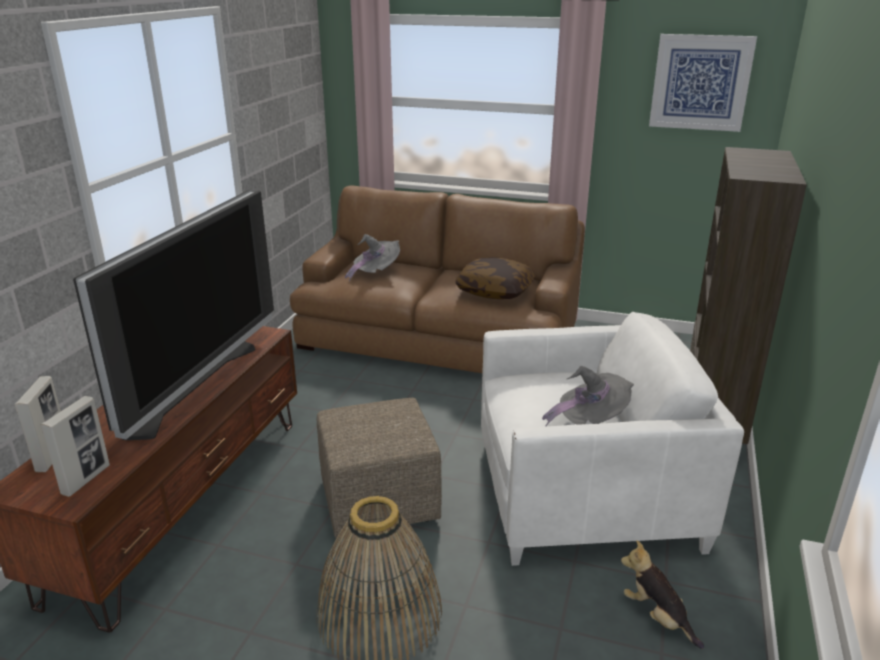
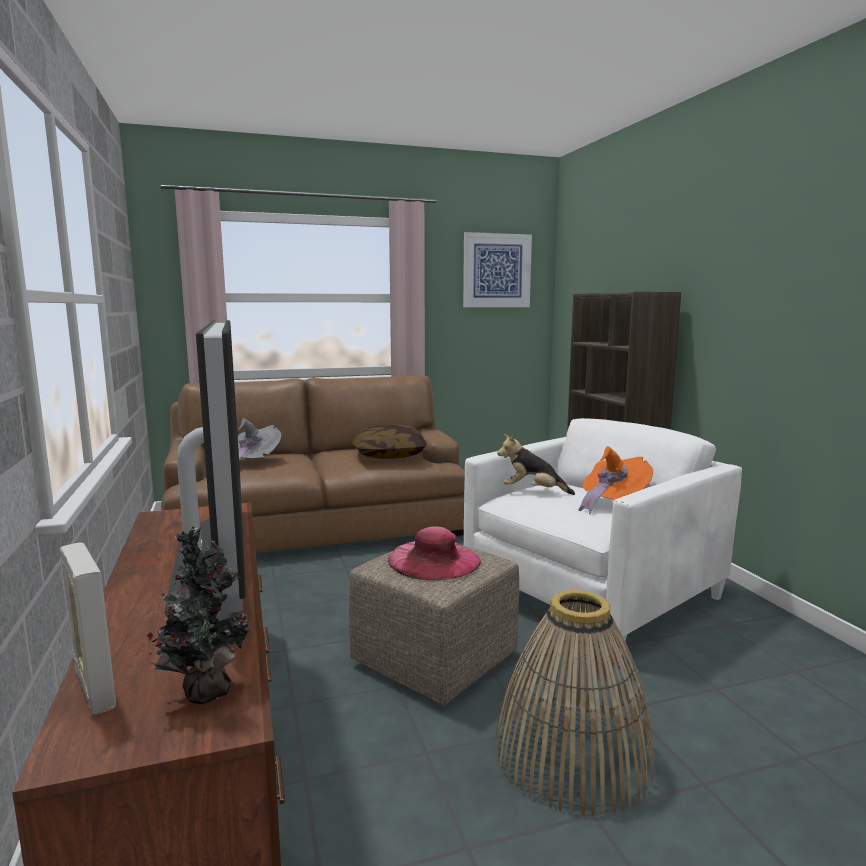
camera: 35 degrees left, 15 degrees down
picture frame [41,396,110,497] -> potted plant [147,526,249,704]
grey hat [542,366,634,426] -> orange hat [578,446,653,514]
plush toy [621,540,704,649] -> plush toy moved to [497,434,575,495]
none -> pink hat [388,526,481,580]

